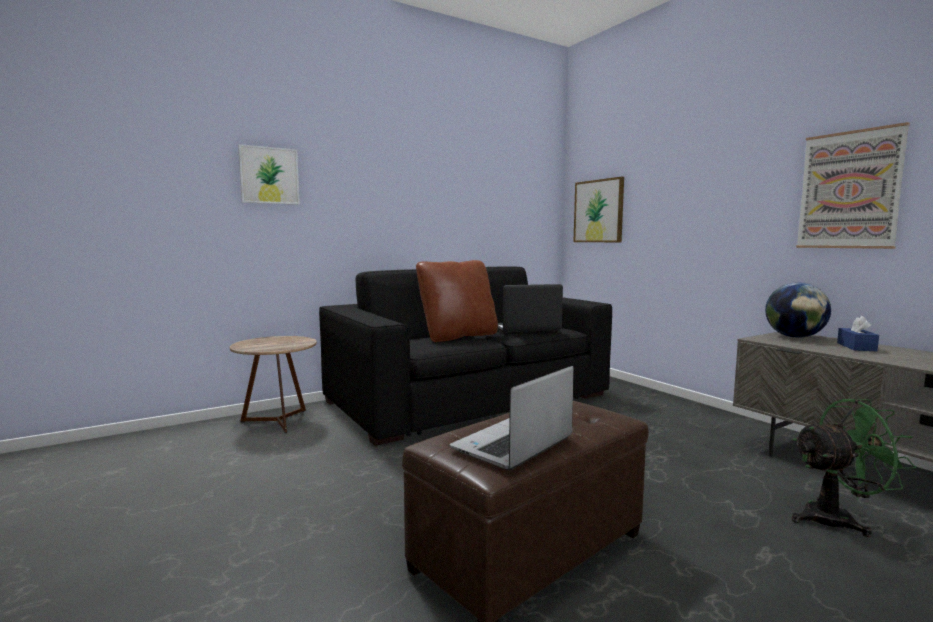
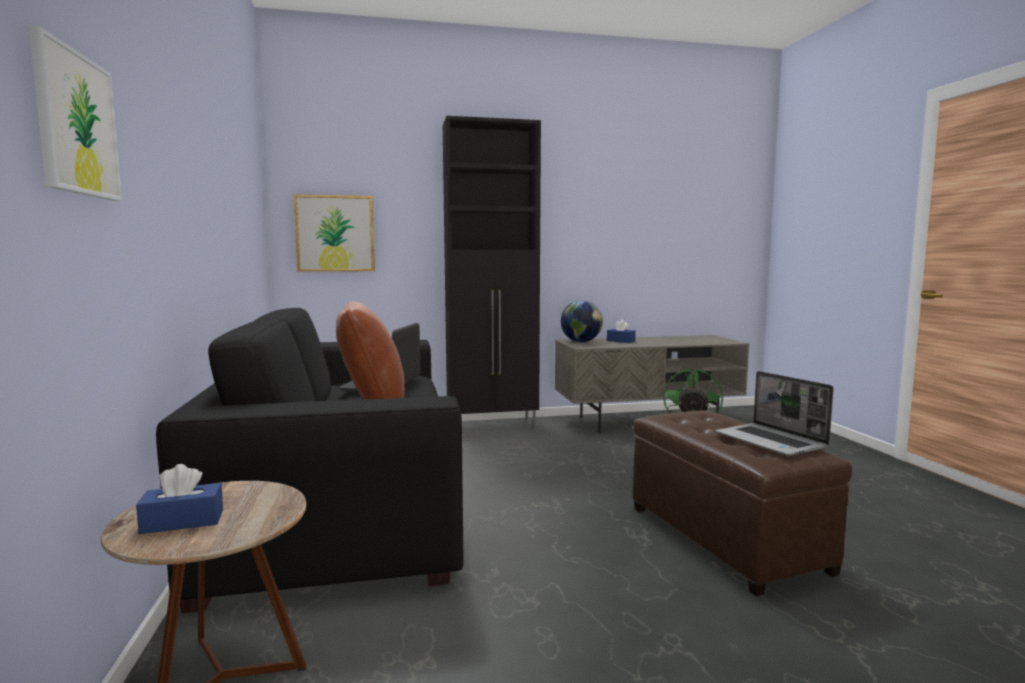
camera: 70 degrees left, 0 degrees up
picture [796,122,910,249] -> none
none -> blue tissue box [136,464,223,534]
none -> black cabinet [443,116,541,429]

